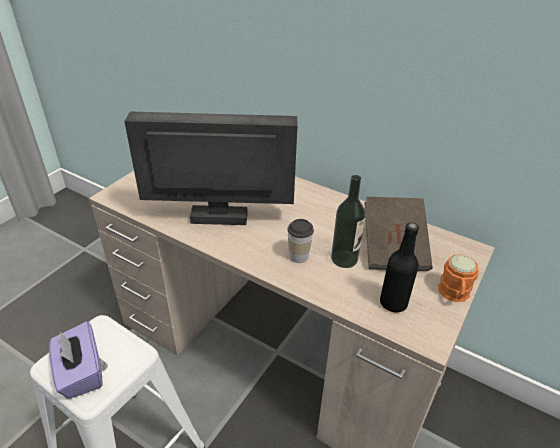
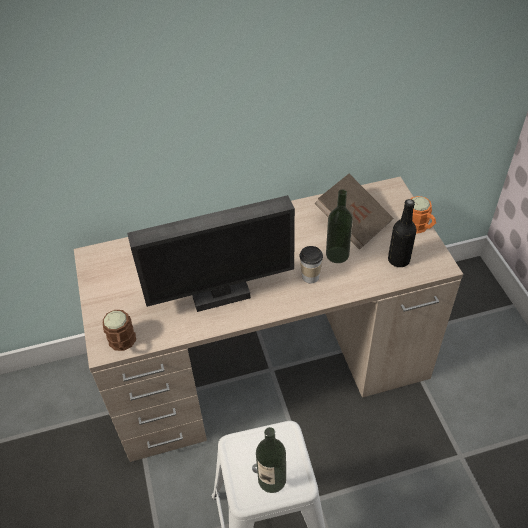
camera: 45 degrees left, 10 degrees up
purple tissue box [49,321,103,399] -> bottle [256,427,286,493]
monitor [124,112,297,225] -> monitor turned 150 degrees counterclockwise [127,195,295,312]
none -> brown mug [103,310,136,351]

